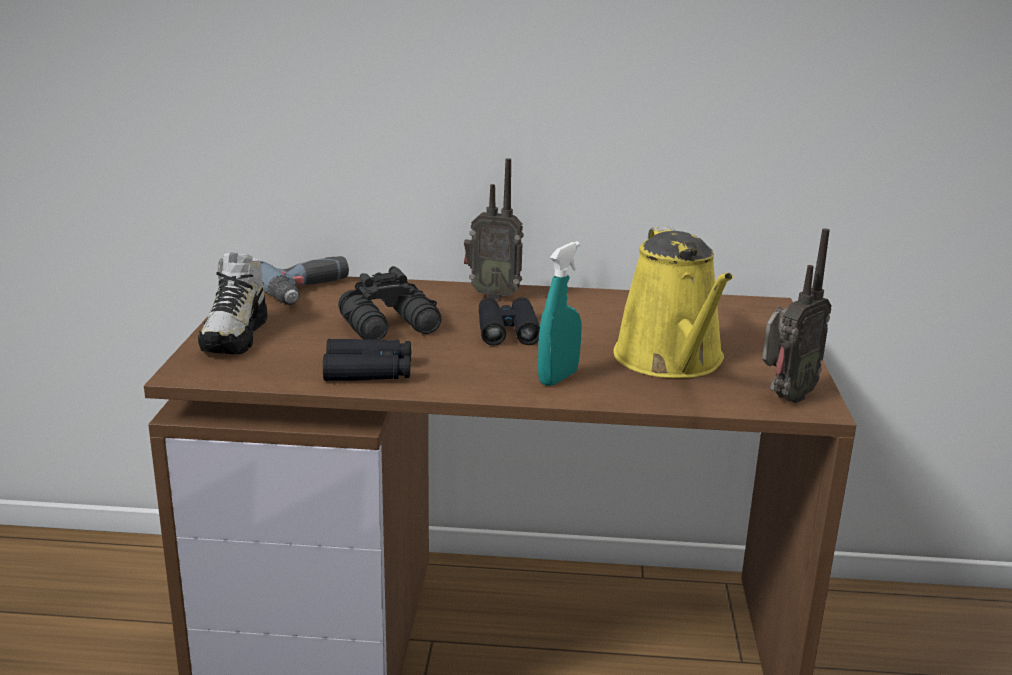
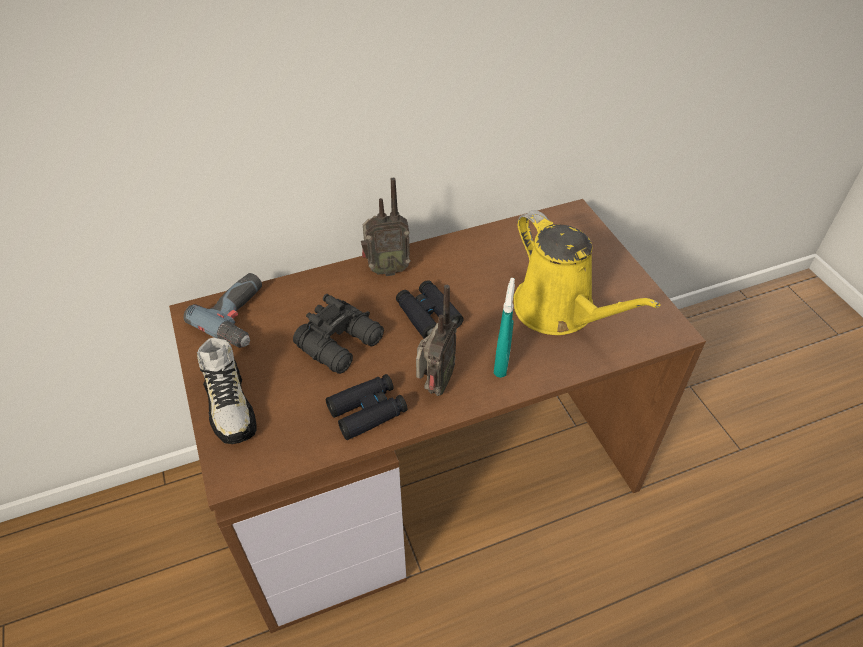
camera: 25 degrees left, 25 degrees up
radio [762,228,831,403] -> radio moved to [416,285,457,396]

